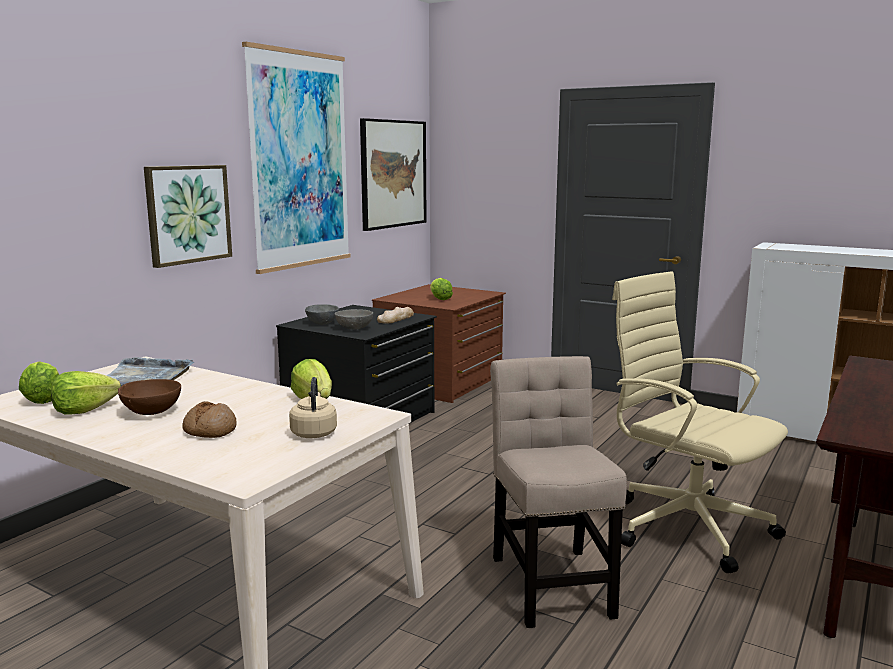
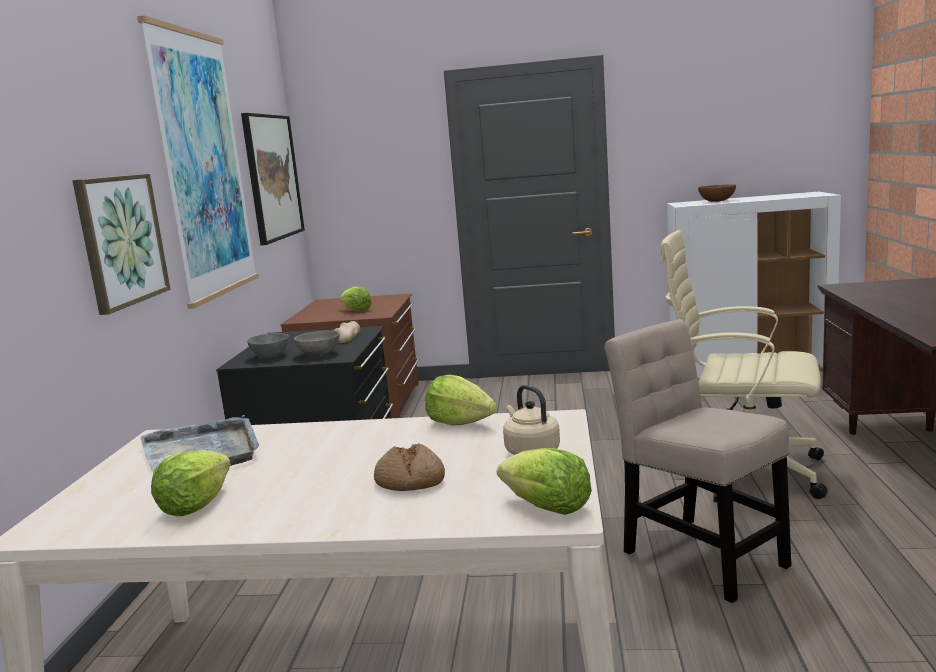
camera: 25 degrees left, 0 degrees up
lettuce [19,361,59,404] -> lettuce moved to [497,448,592,515]
brown bowl [118,379,181,415] -> brown bowl moved to [698,184,736,202]

